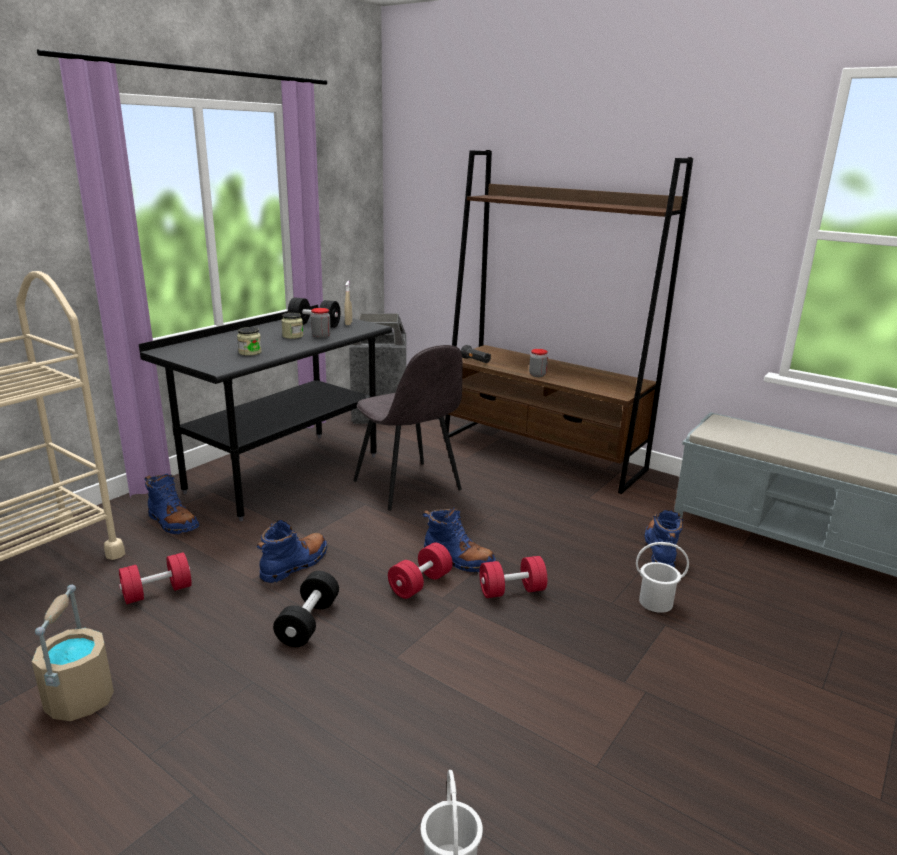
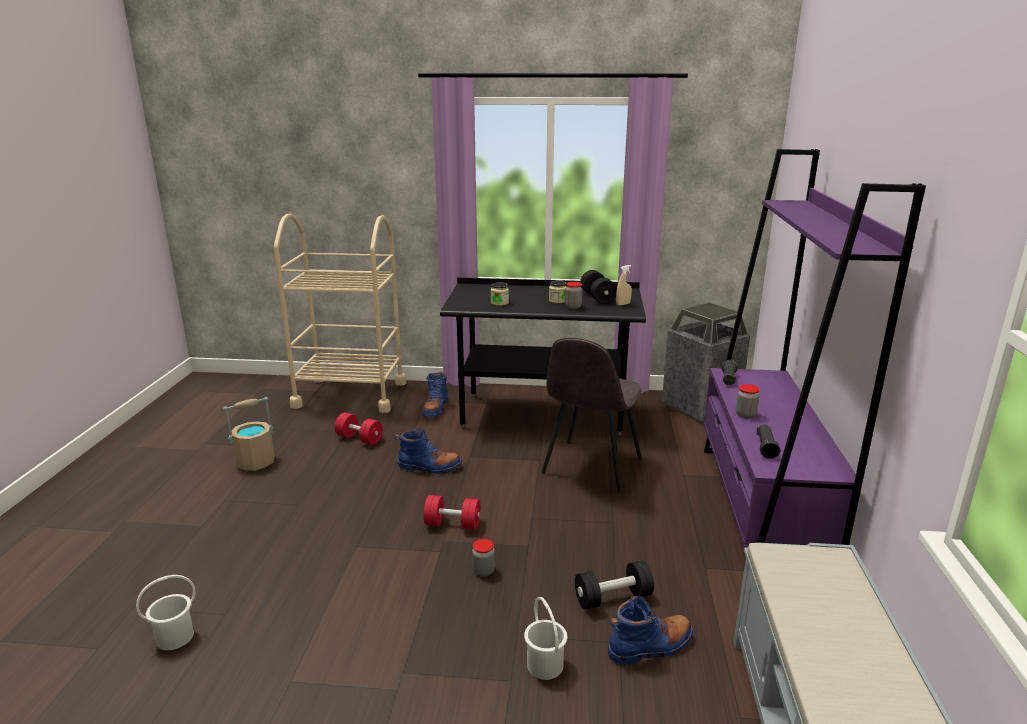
camera: 60 degrees right, 0 degrees up
black dumbbell [273,571,339,647] -> black dumbbell moved to [575,560,654,610]
blue boot [422,508,496,572] -> none
brown bookcase [443,150,693,494] -> purple bookcase [704,149,926,548]
red dumbbell [479,556,547,598] -> jar [472,539,495,577]
none -> black flashlight [756,425,780,459]

